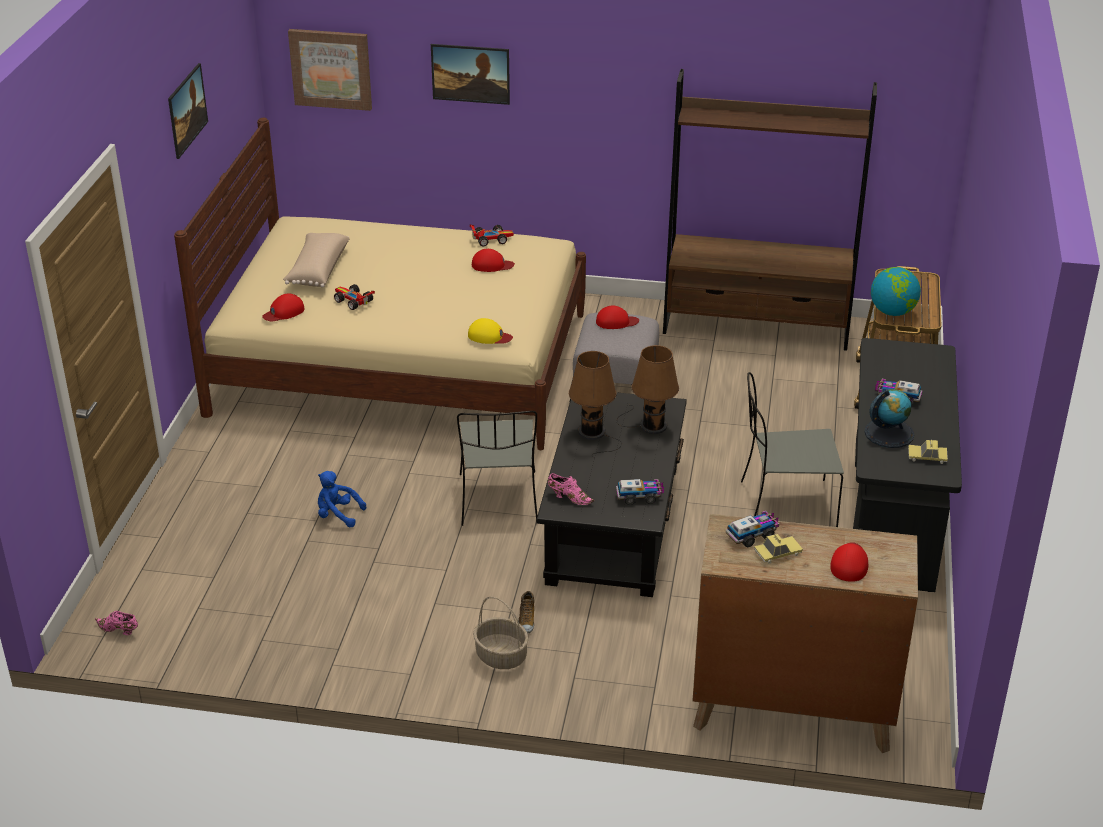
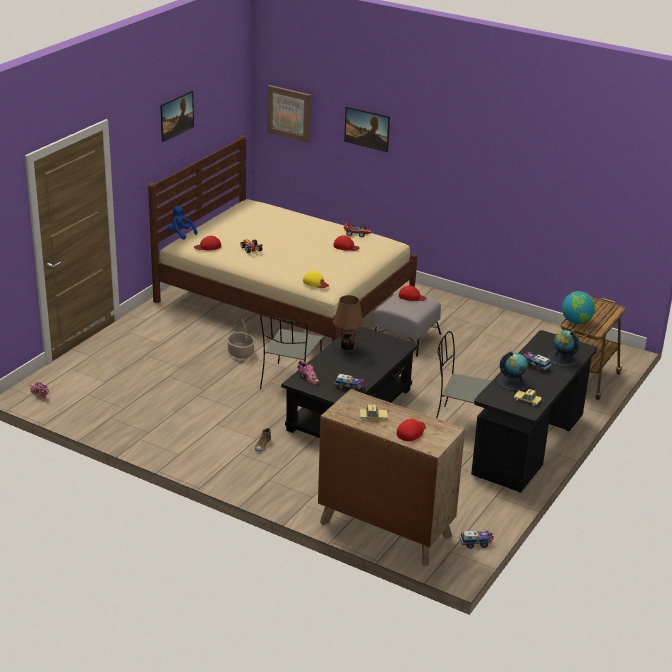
camera: 20 degrees right, 5 degrees down
beige pillow [283,233,350,288] -> none
blue plush toy [318,471,366,527] -> blue plush toy moved to [168,206,197,240]
basket [473,596,529,669] -> basket moved to [227,316,255,359]
brown table lamp [617,345,679,434] -> none
brown bookcase [663,69,877,351] -> none
toy truck [726,511,779,548] -> toy truck moved to [459,530,493,549]
none -> globe [547,330,580,367]

